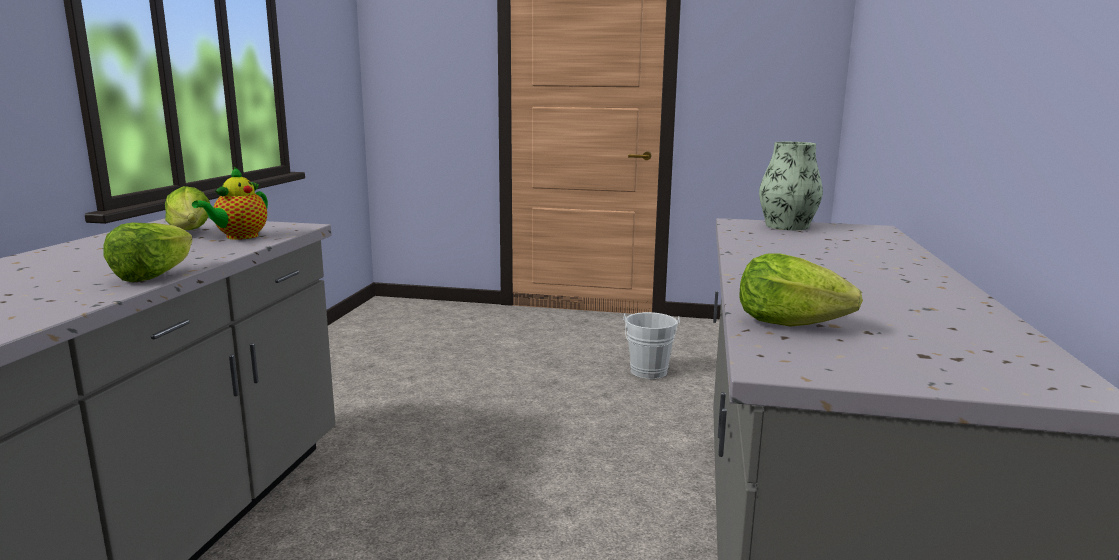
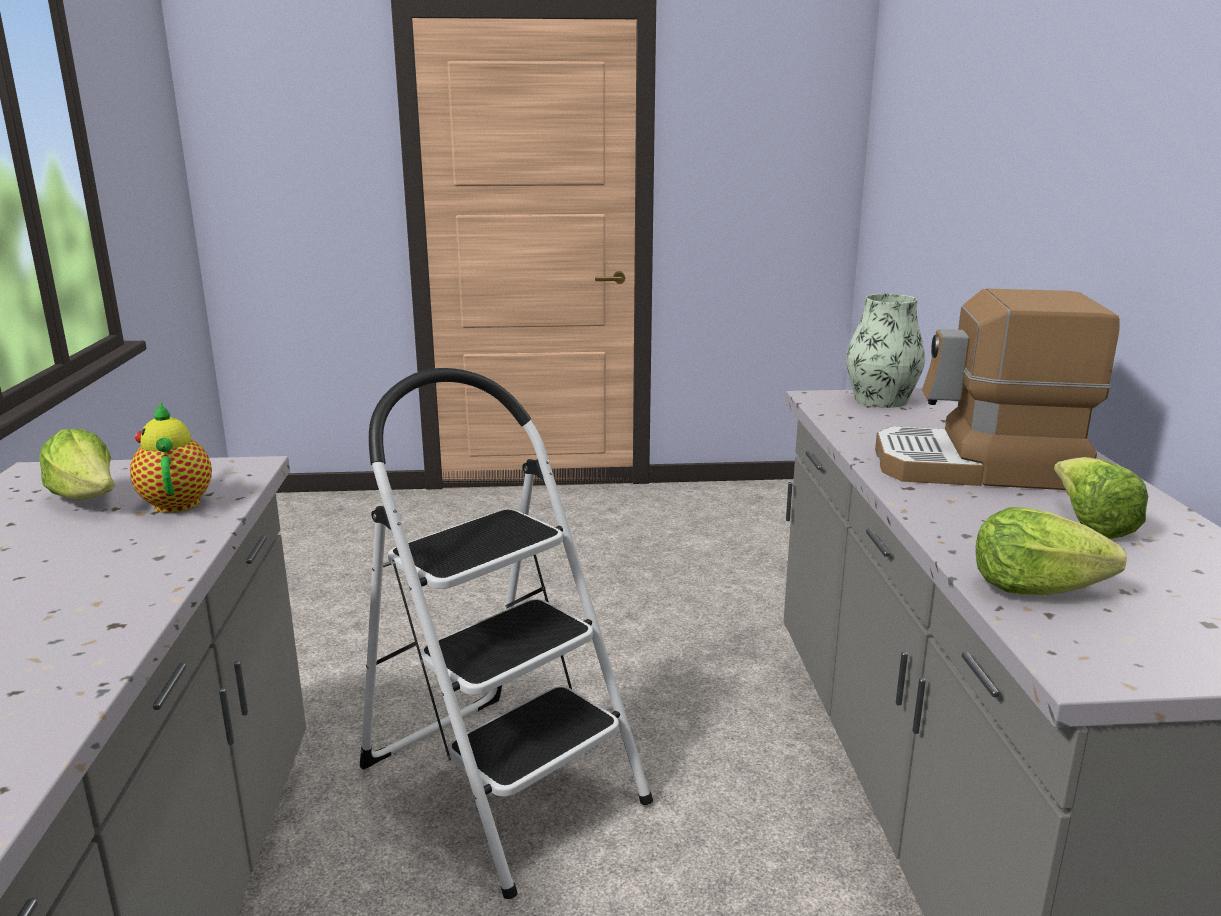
camera: 15 degrees left, 5 degrees up
lettuce [103,223,193,282] -> lettuce moved to [1054,457,1148,539]
teapot [192,166,268,240] -> teapot turned 150 degrees clockwise [130,402,212,513]
white bucket [623,312,680,379] -> none
none -> step ladder [360,368,653,899]
none -> coffee machine [875,289,1120,490]

